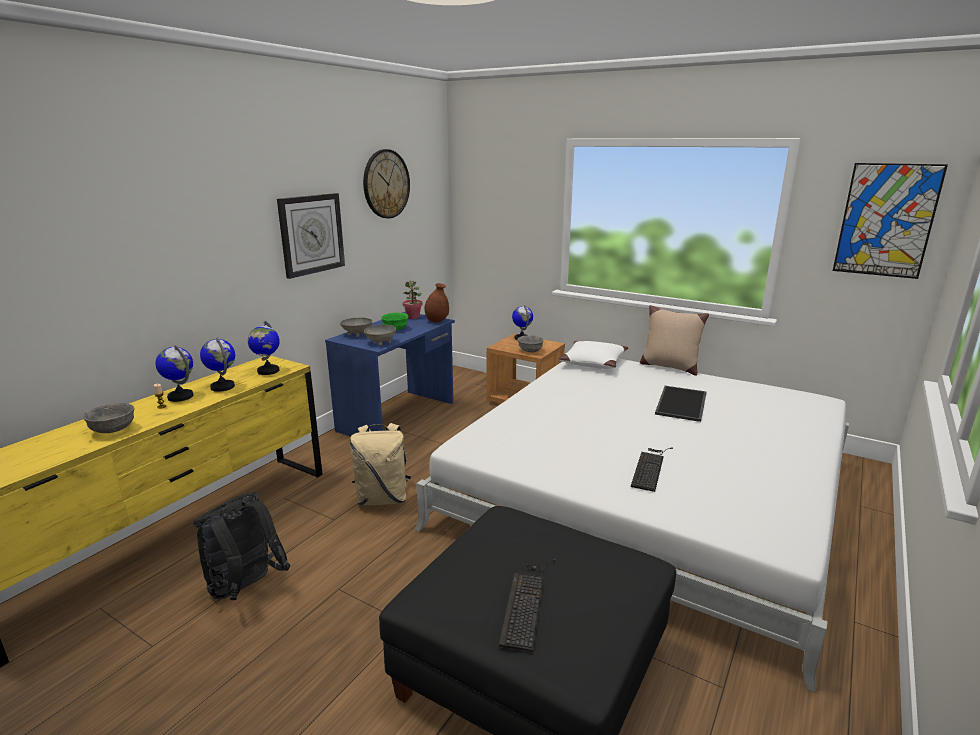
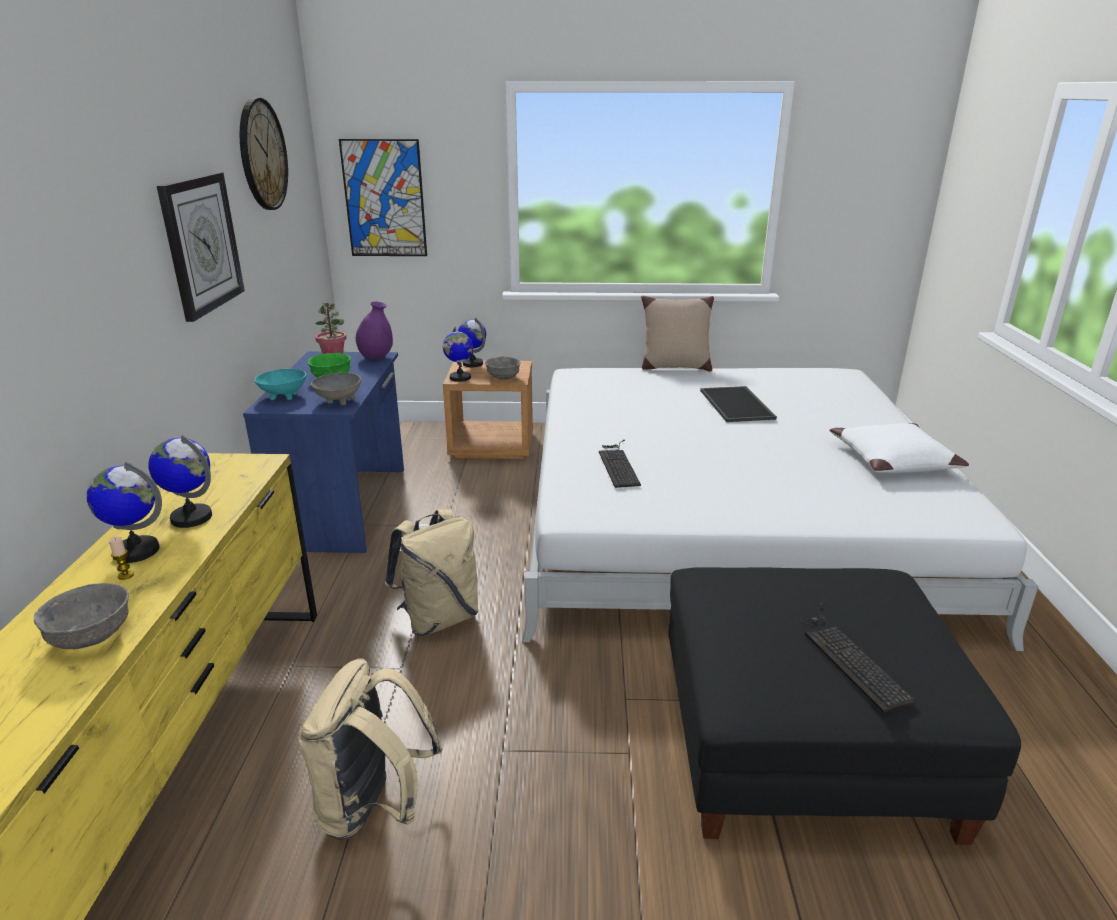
camera: 30 degrees left, 5 degrees up
black backpack [193,492,290,600] -> beige backpack [298,658,443,840]
globe [248,321,280,375] -> globe moved to [443,326,473,382]
grey bowl [340,317,372,337] -> turquoise bowl [255,369,306,400]
brown vase [424,283,449,322] -> purple vase [356,301,393,360]
white pillow [559,341,628,369] -> white pillow moved to [829,423,969,473]
keyboard [631,448,673,492] -> keyboard moved to [599,440,641,488]
picture [833,163,948,279] -> picture moved to [339,139,427,256]

